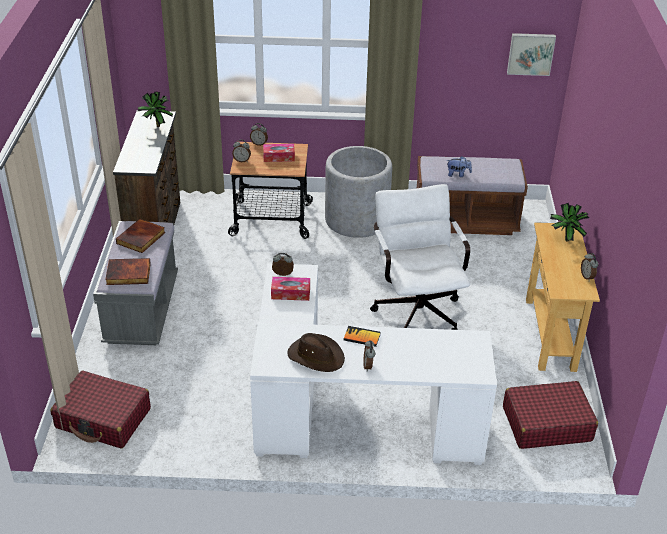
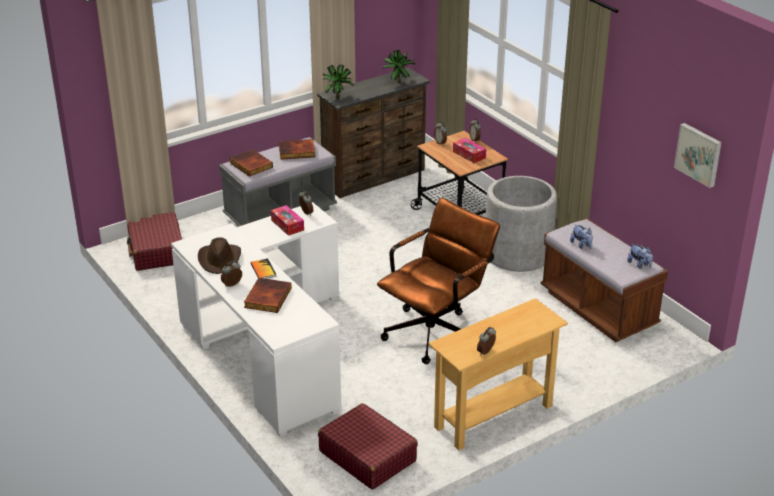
camera: 55 degrees right, 5 degrees down
white office chair [370,184,470,330] -> brown office chair [377,198,500,364]
potted plant [550,203,589,241] -> potted plant moved to [323,65,354,99]
none -> book [244,278,292,313]
none -> plush toy [627,243,653,269]

